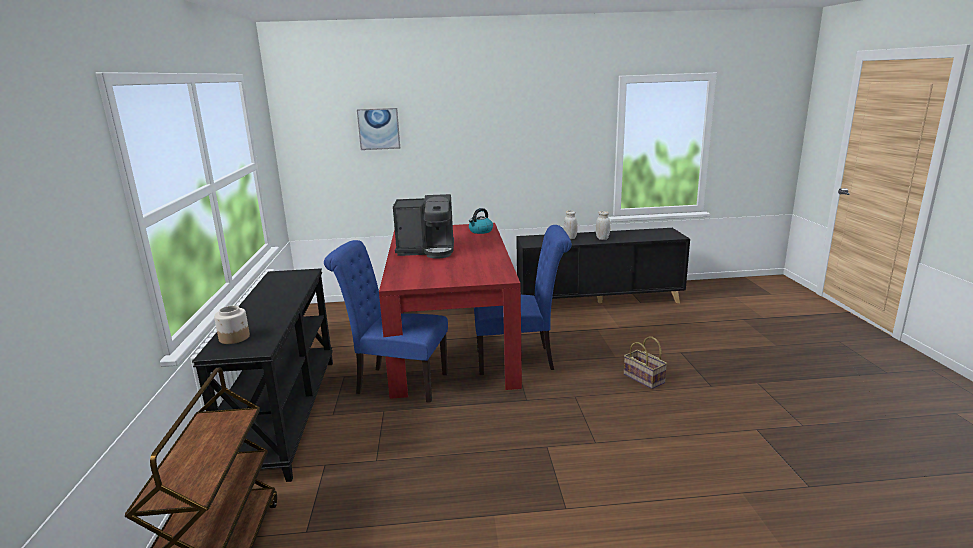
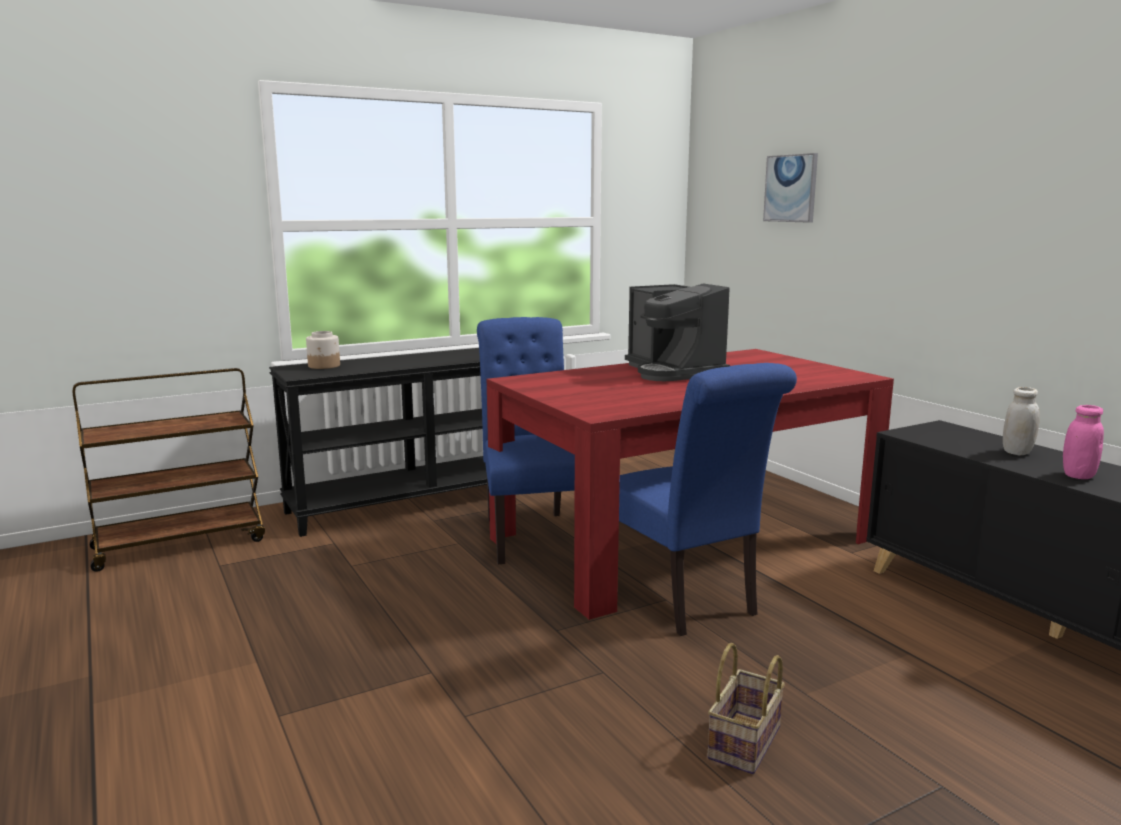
camera: 65 degrees right, 5 degrees down
kettle [469,208,493,234] -> none
white jar [596,211,610,240] -> pink jar [1063,405,1104,479]

